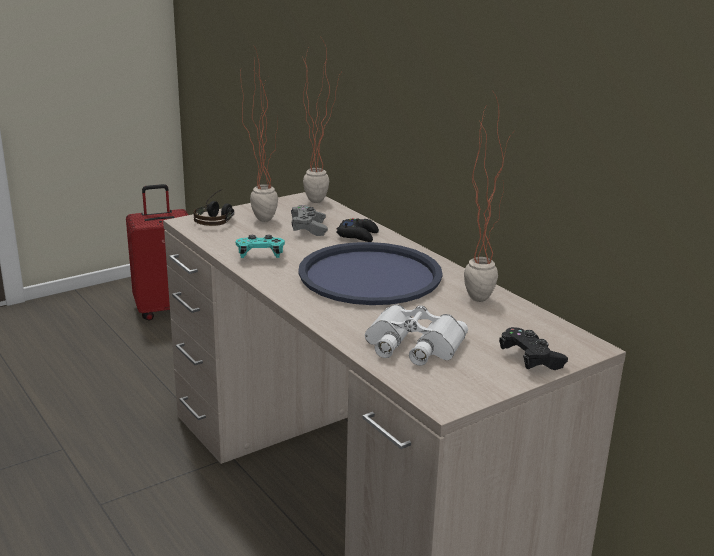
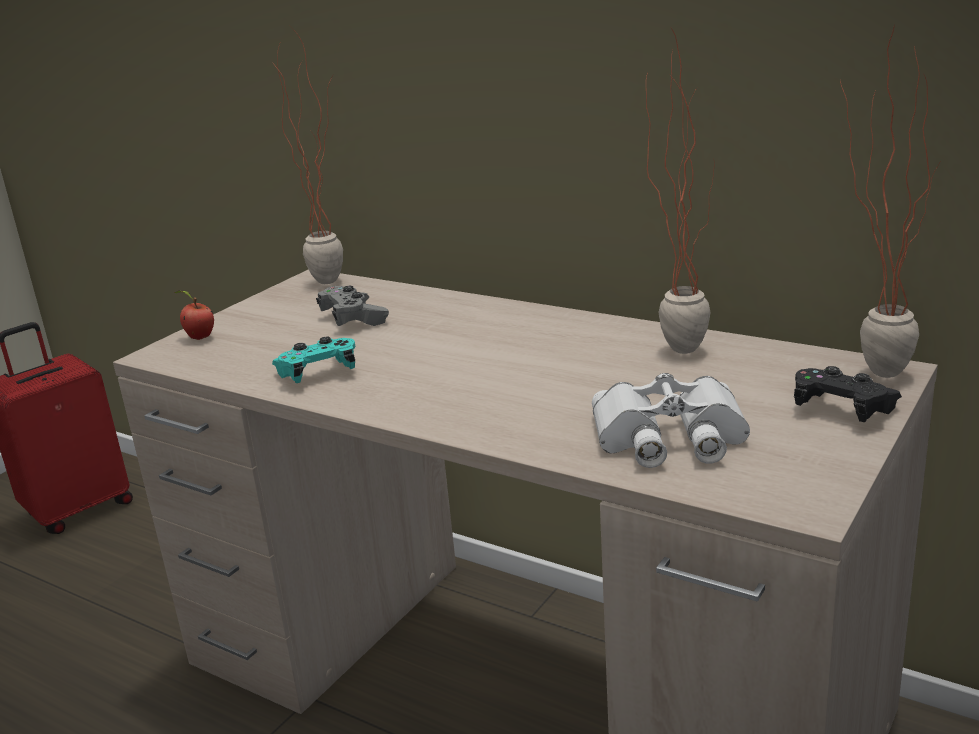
camera: 20 degrees left, 0 degrees up
headphones [193,189,235,226] -> apple [174,291,214,340]
potted plant [240,46,278,222] -> potted plant moved to [840,23,940,378]
blue tray [298,242,443,305] -> none
black game controller [336,218,379,242] -> none

